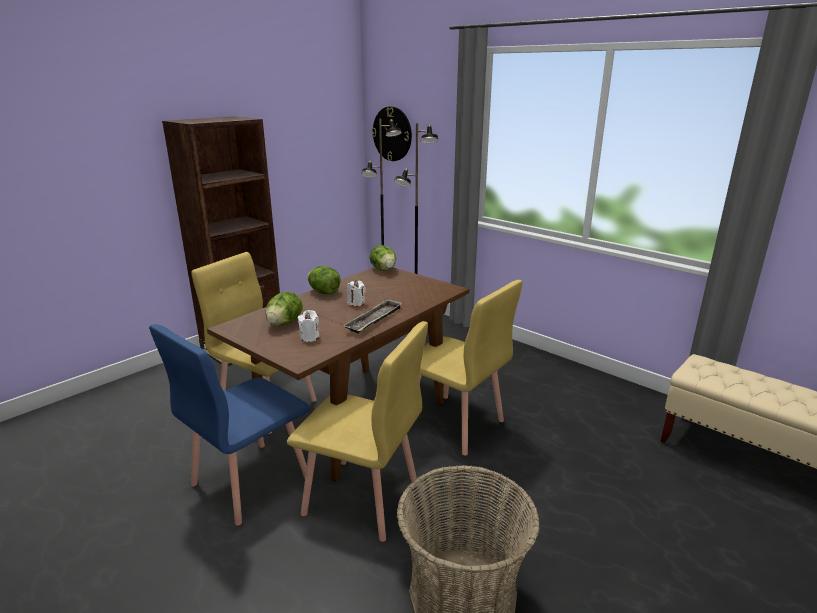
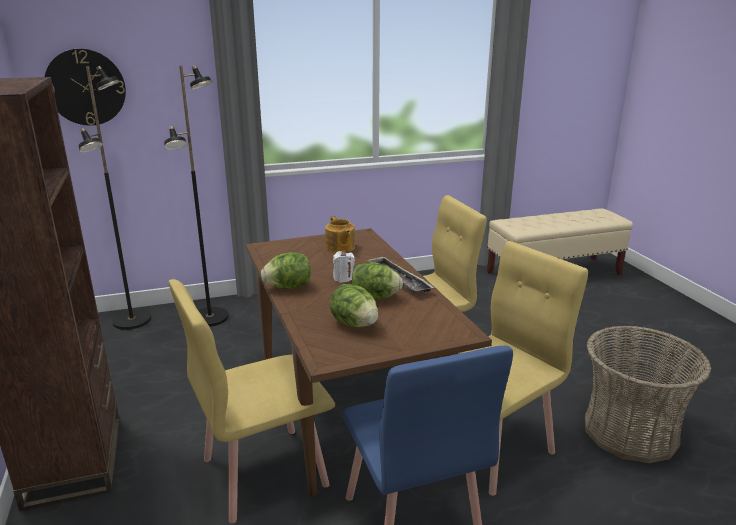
camera: 60 degrees left, 0 degrees up
white candle [298,310,320,342] -> none
lettuce [370,245,396,271] -> lettuce moved to [352,262,403,300]
none -> teapot [325,216,355,253]

